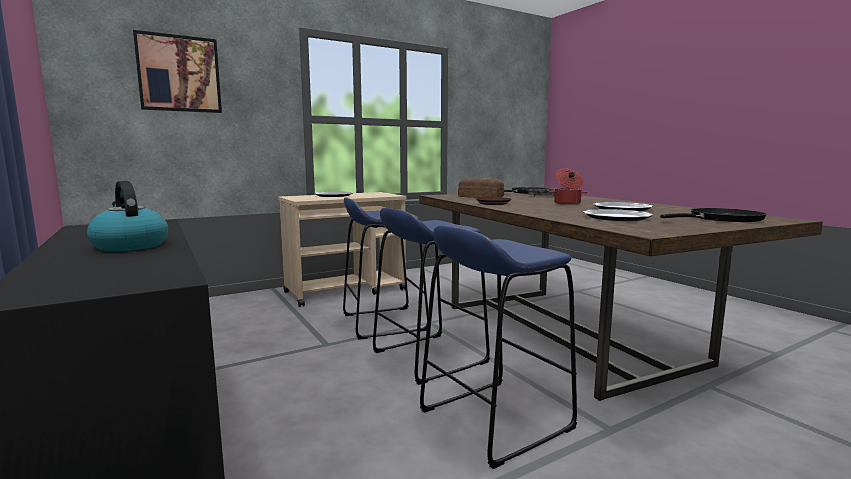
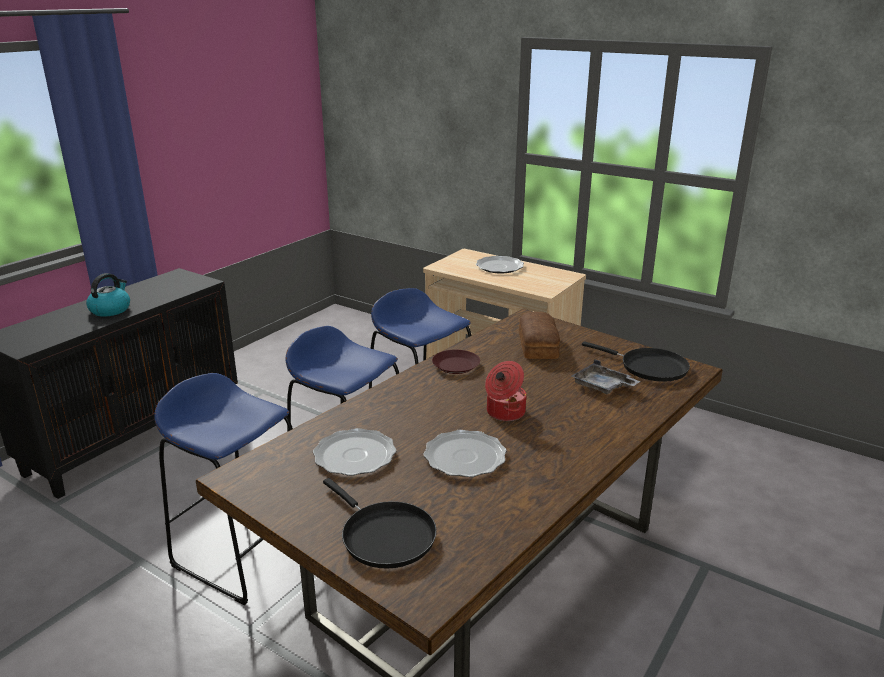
camera: 65 degrees right, 15 degrees up
picture [133,30,222,113] -> none

